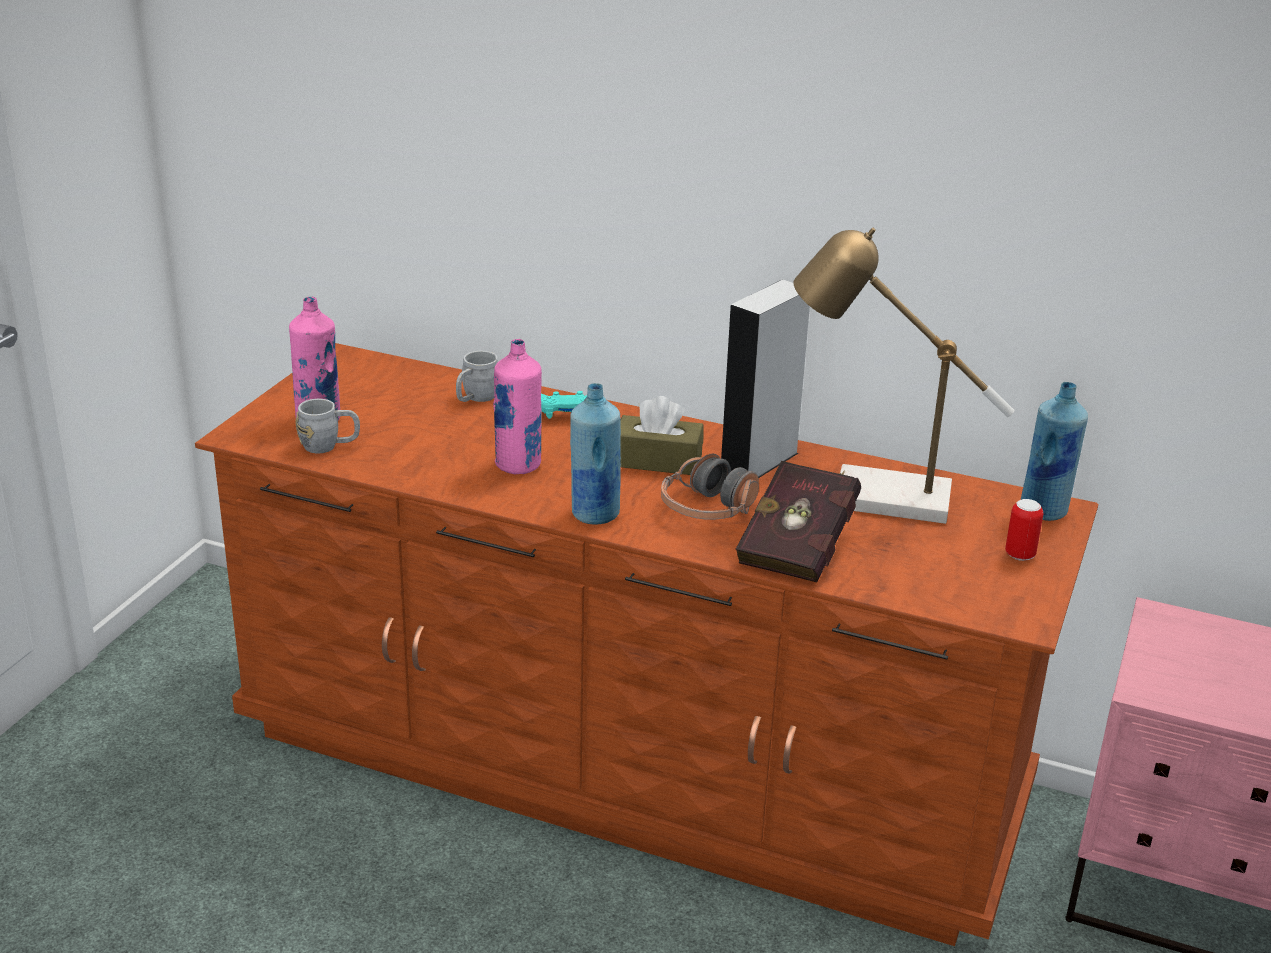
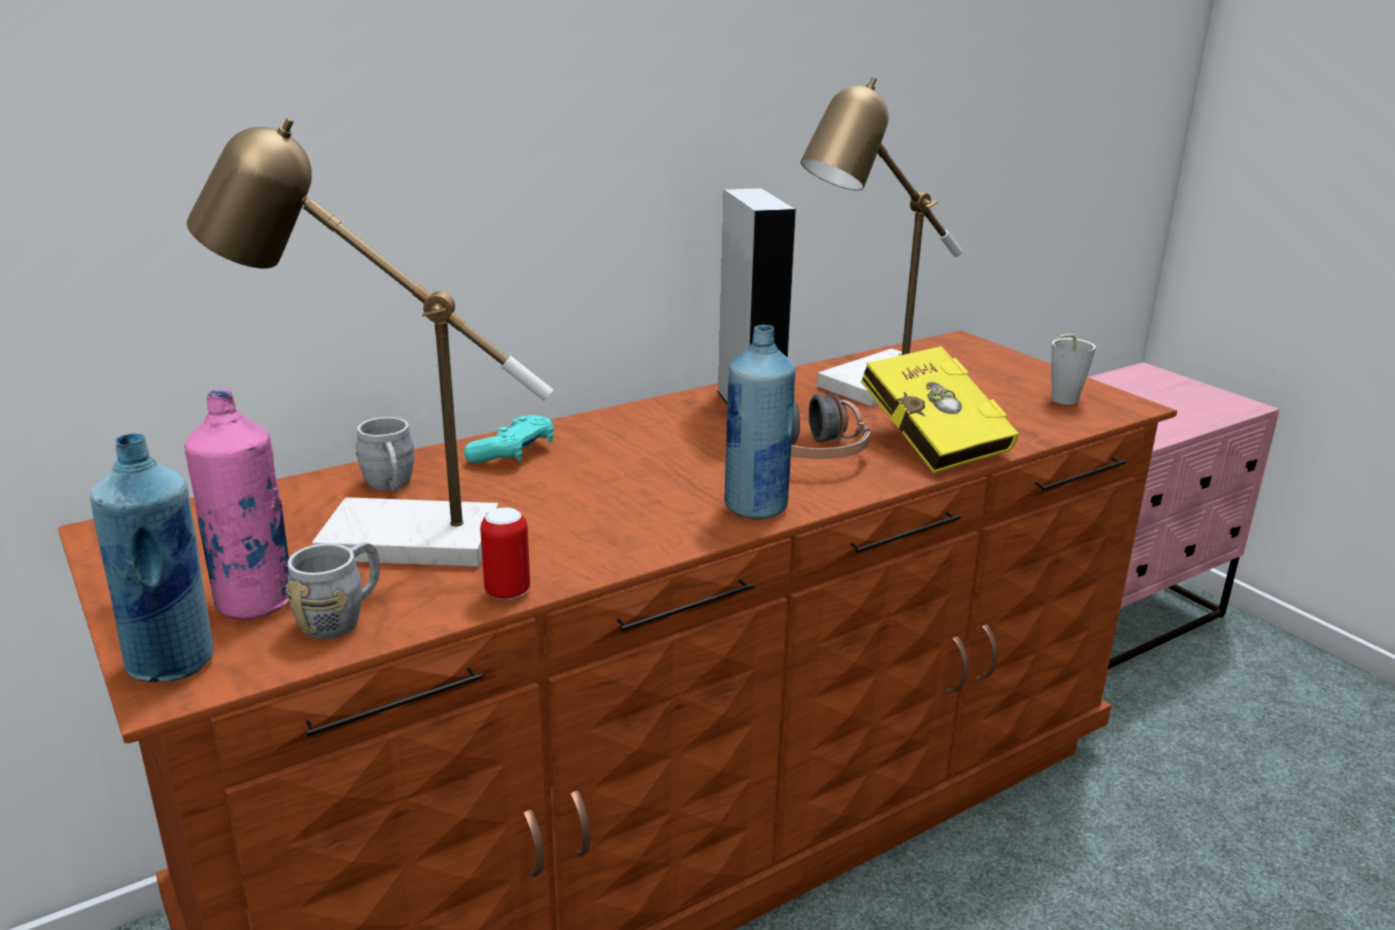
camera: 55 degrees left, 5 degrees down
pink bottle [493,339,542,474] -> none
brown tissue box [620,396,704,475] -> none
red book [736,461,861,582] -> yellow book [861,346,1019,473]
can [1005,499,1043,561] -> can moved to [480,507,530,600]
blue bottle [1021,382,1088,521] -> blue bottle moved to [90,433,214,682]
none -> table lamp [187,117,553,567]
none -> grey cup [1051,334,1096,405]

